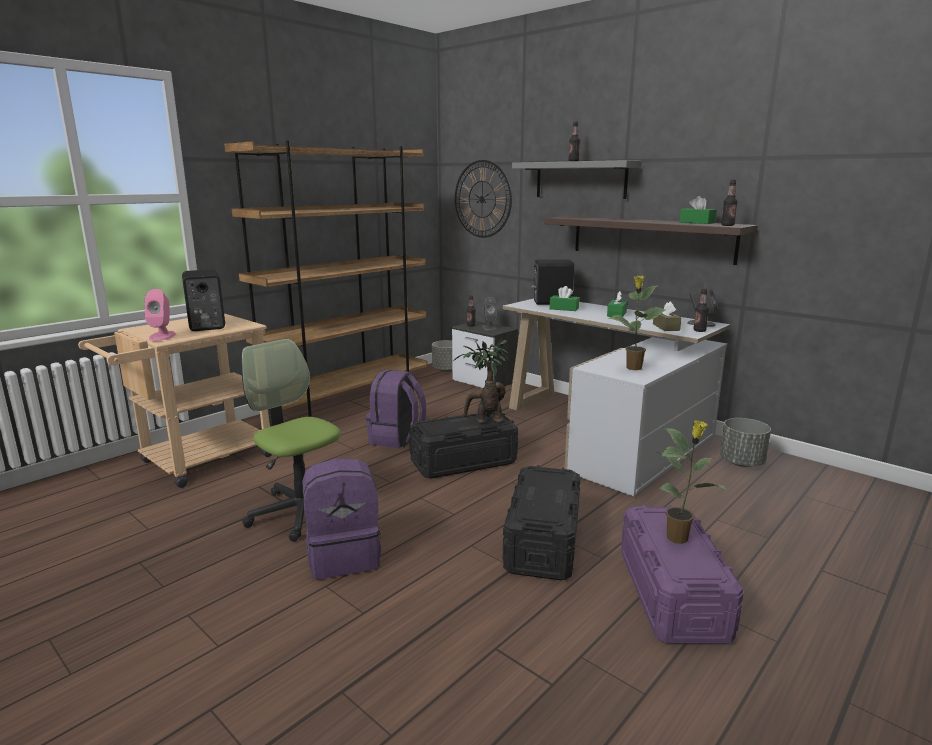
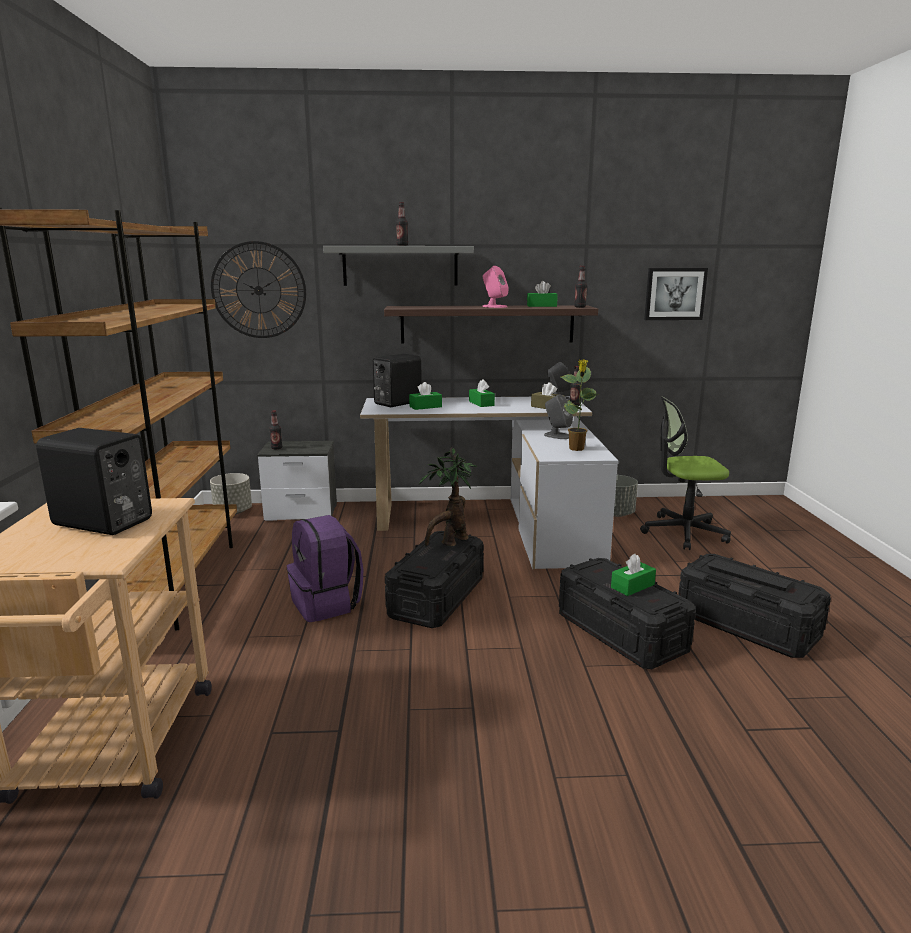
camera: 45 degrees left, 0 degrees up
pink speaker [145,289,176,340] -> pink speaker moved to [482,266,509,308]
office chair [241,339,341,542] -> office chair moved to [640,396,731,550]
purple backpack [302,458,381,579] -> none
grey speaker [482,297,497,331] -> grey speaker moved to [544,394,573,439]
purple storage box [621,505,744,644] -> black storage box [678,554,831,658]
potted plant [657,420,726,544] -> keyboard [707,560,793,591]
none -> green tissue box [611,554,656,596]
none -> picture [644,268,708,320]

